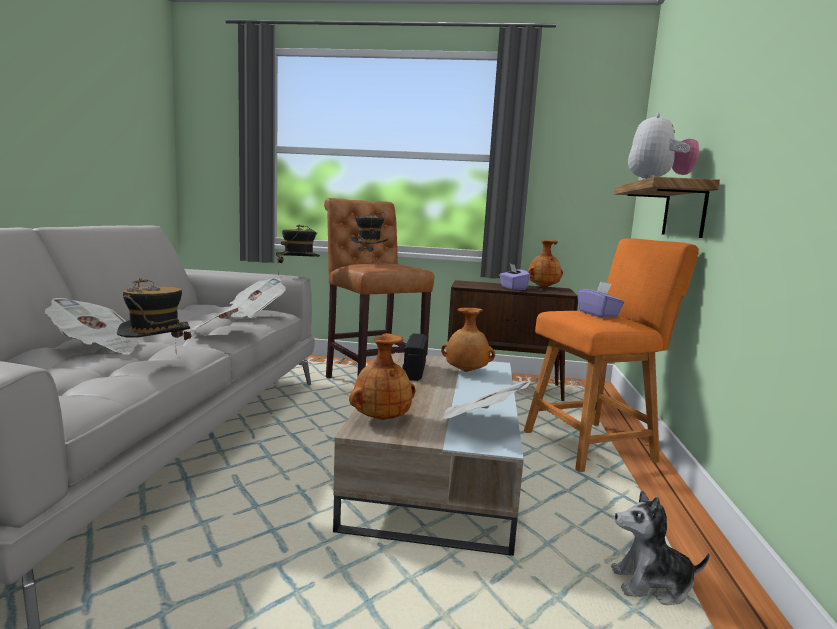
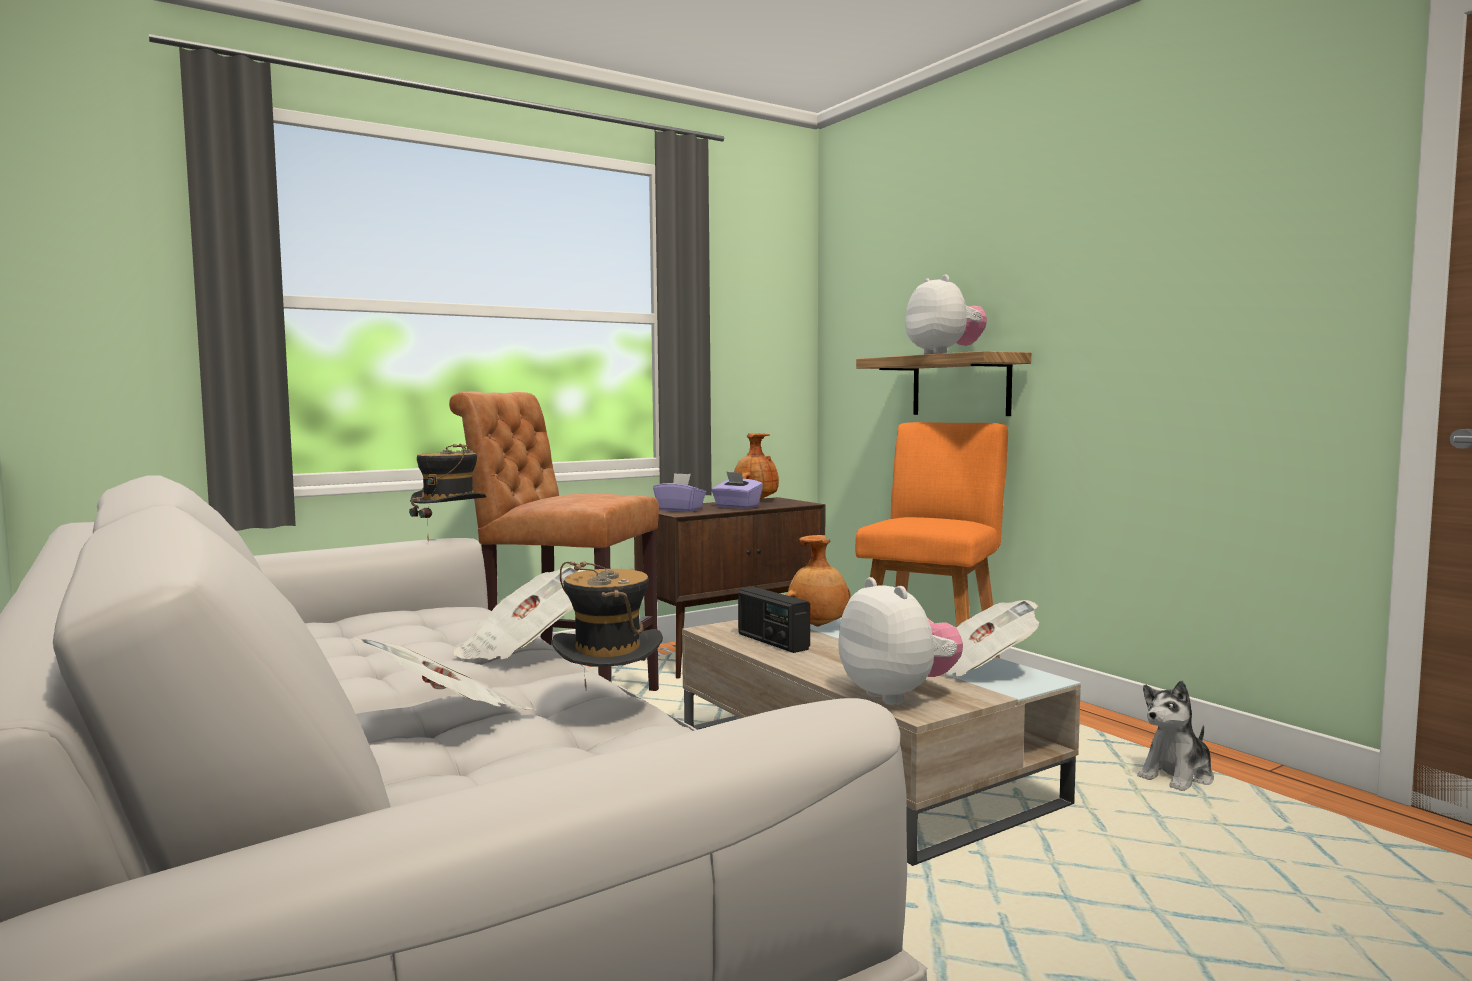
camera: 40 degrees left, 5 degrees down
newspaper [227,278,286,318] -> none
brown vase [349,333,415,420] -> plush toy [838,577,963,705]
hat [350,212,388,265] -> none
purple tissue box [577,281,625,318] -> purple tissue box moved to [653,473,706,512]

